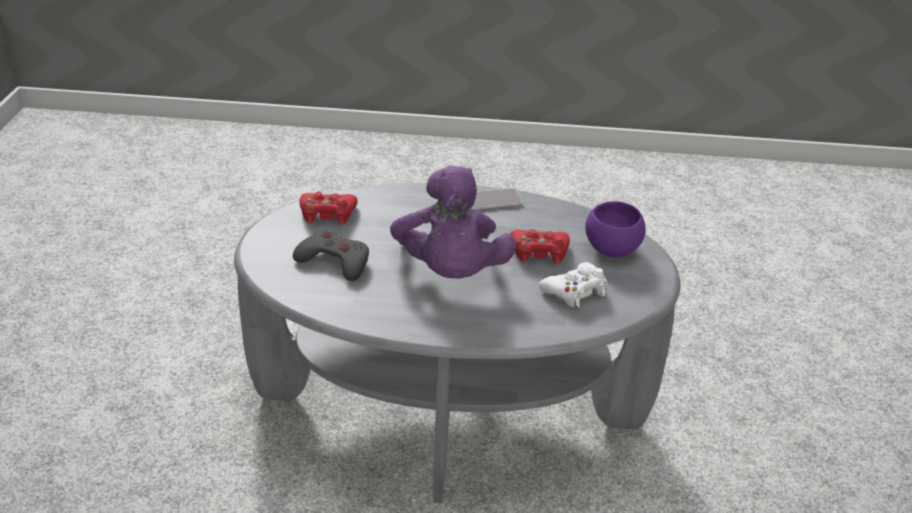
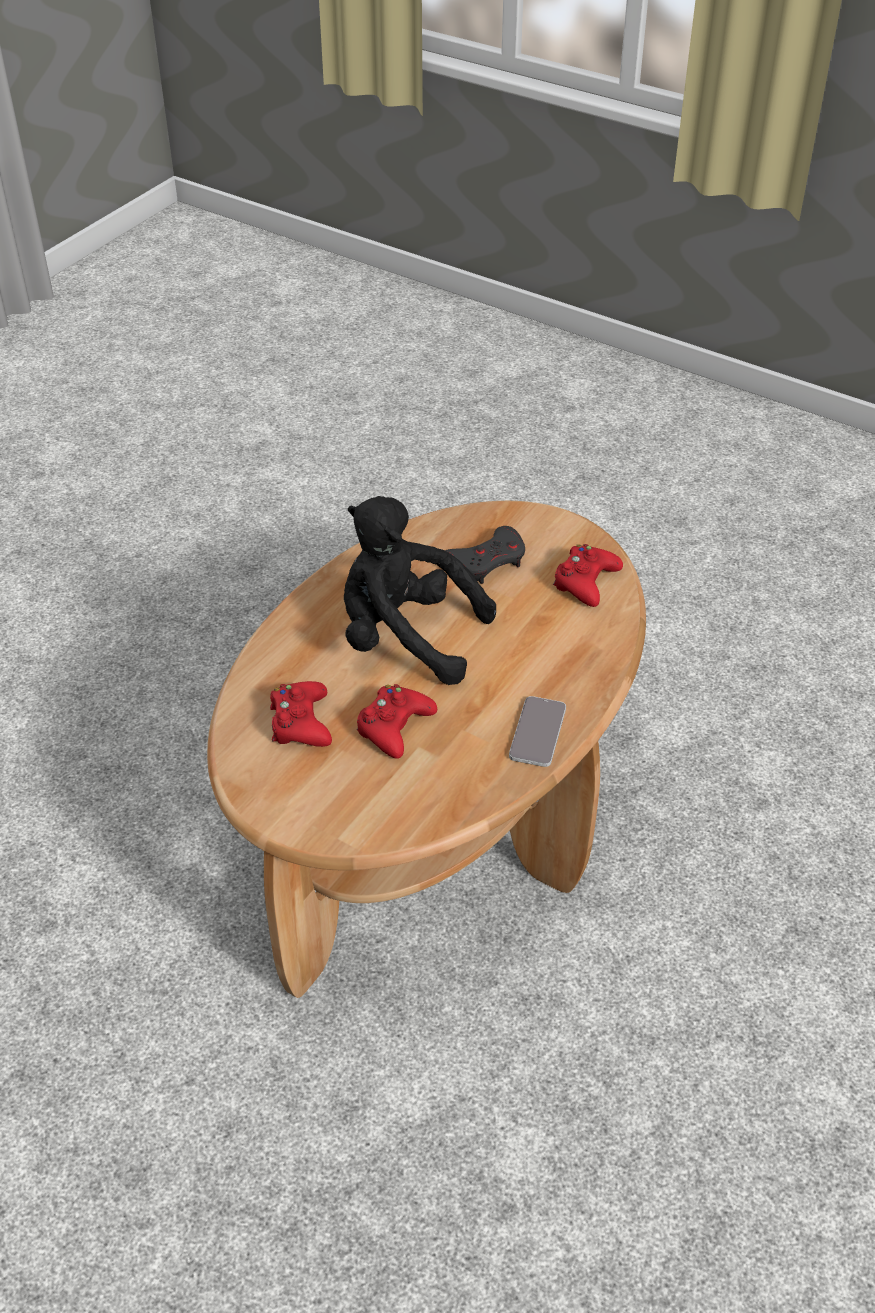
camera: 120 degrees right, 10 degrees up
grey coffee table [234,183,681,503] -> brown coffee table [207,501,646,998]
purple plush toy [390,165,516,279] -> black plush toy [344,496,496,685]
white game controller [539,262,607,308] -> red game controller [270,681,332,747]
purple bowl [585,201,646,257] -> none

